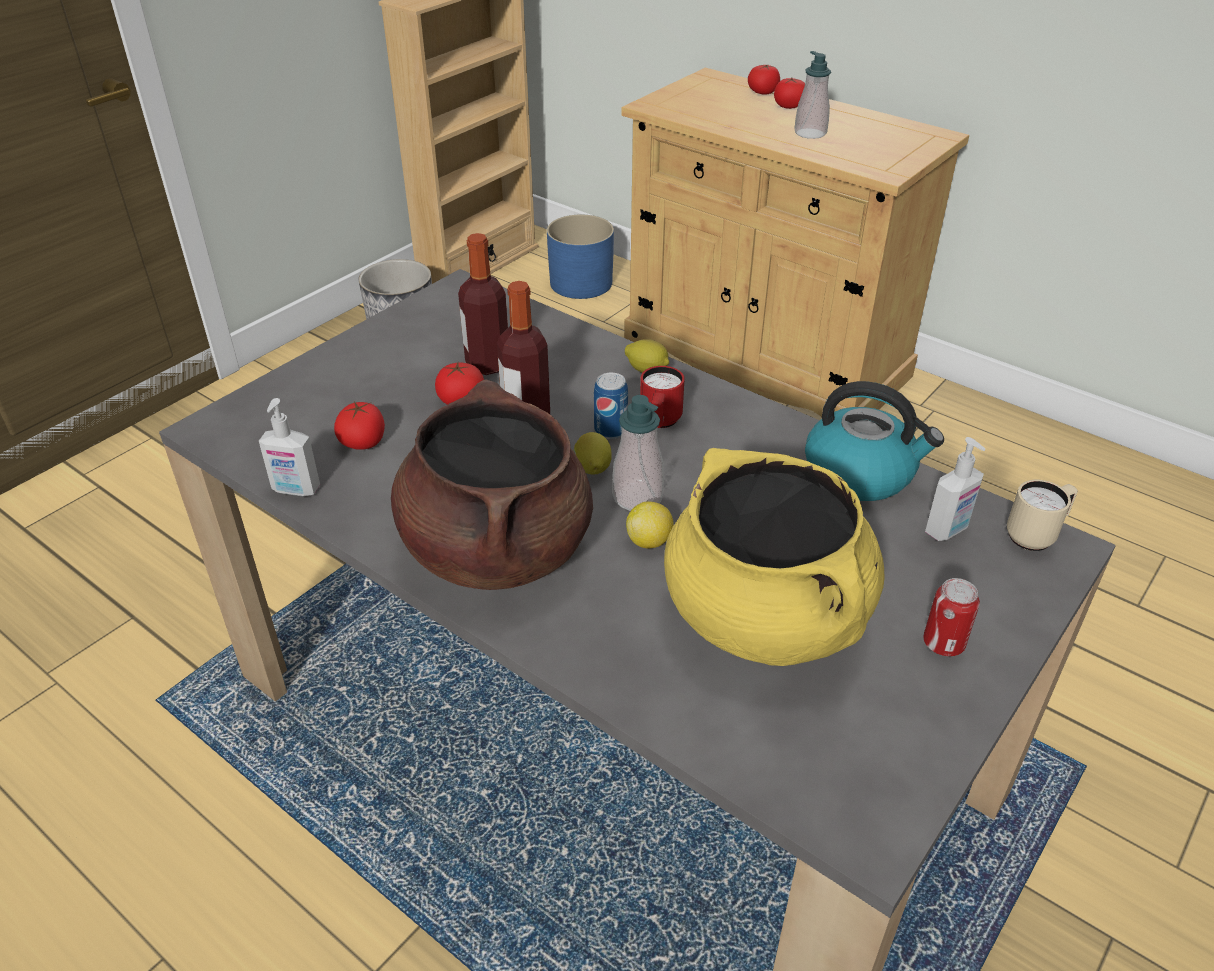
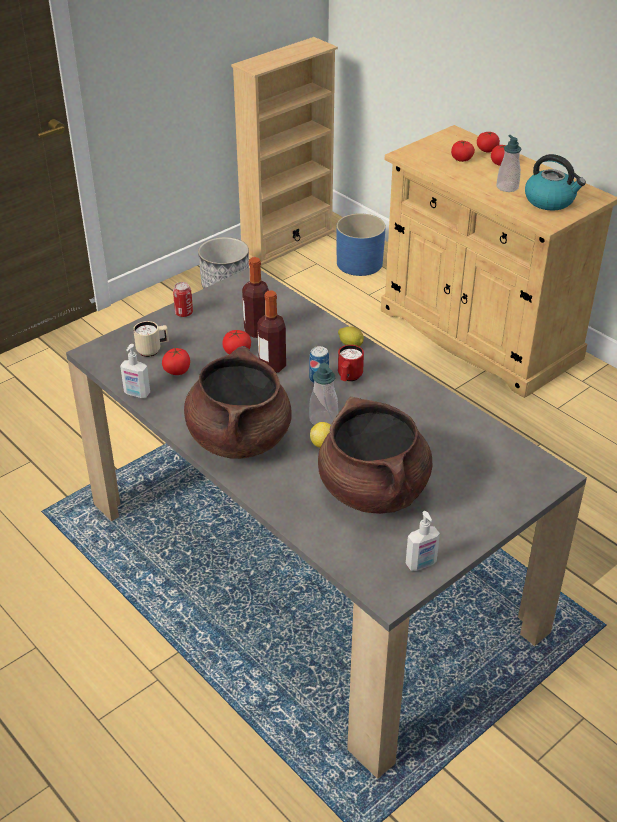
camera: 10 degrees right, 0 degrees up
lemon [573,432,612,475] -> none
yellow cooking pot [664,448,884,666] -> brown cooking pot [318,397,432,514]
kettle [805,381,944,501] -> kettle moved to [525,154,586,211]
can [923,578,980,656] -> can moved to [173,282,193,317]
soap dispenser [925,437,985,541] -> soap dispenser moved to [406,511,440,571]
beige mug [1007,480,1078,551] -> beige mug moved to [133,321,169,357]
none -> tomato [451,141,475,162]

